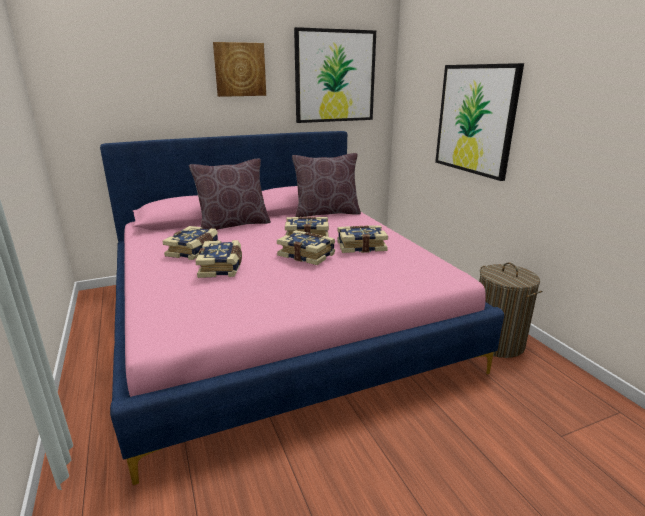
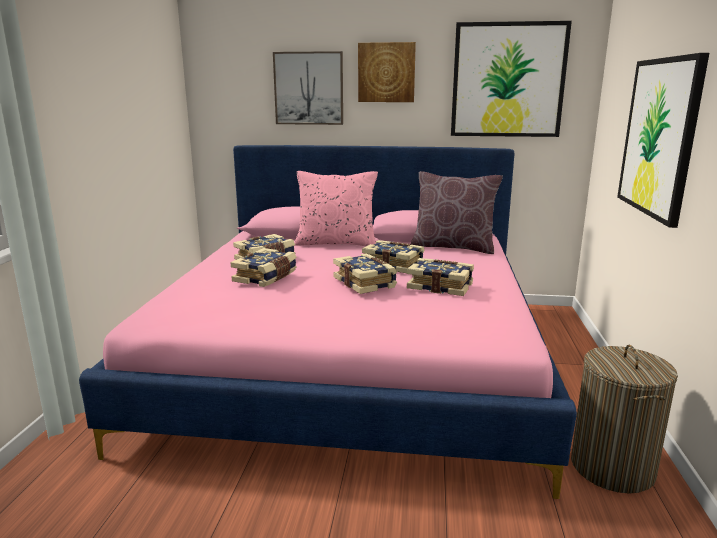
camera: 30 degrees right, 5 degrees down
brown pillow [189,159,271,230] -> pink pillow [295,171,378,246]
none -> picture [273,51,343,125]

